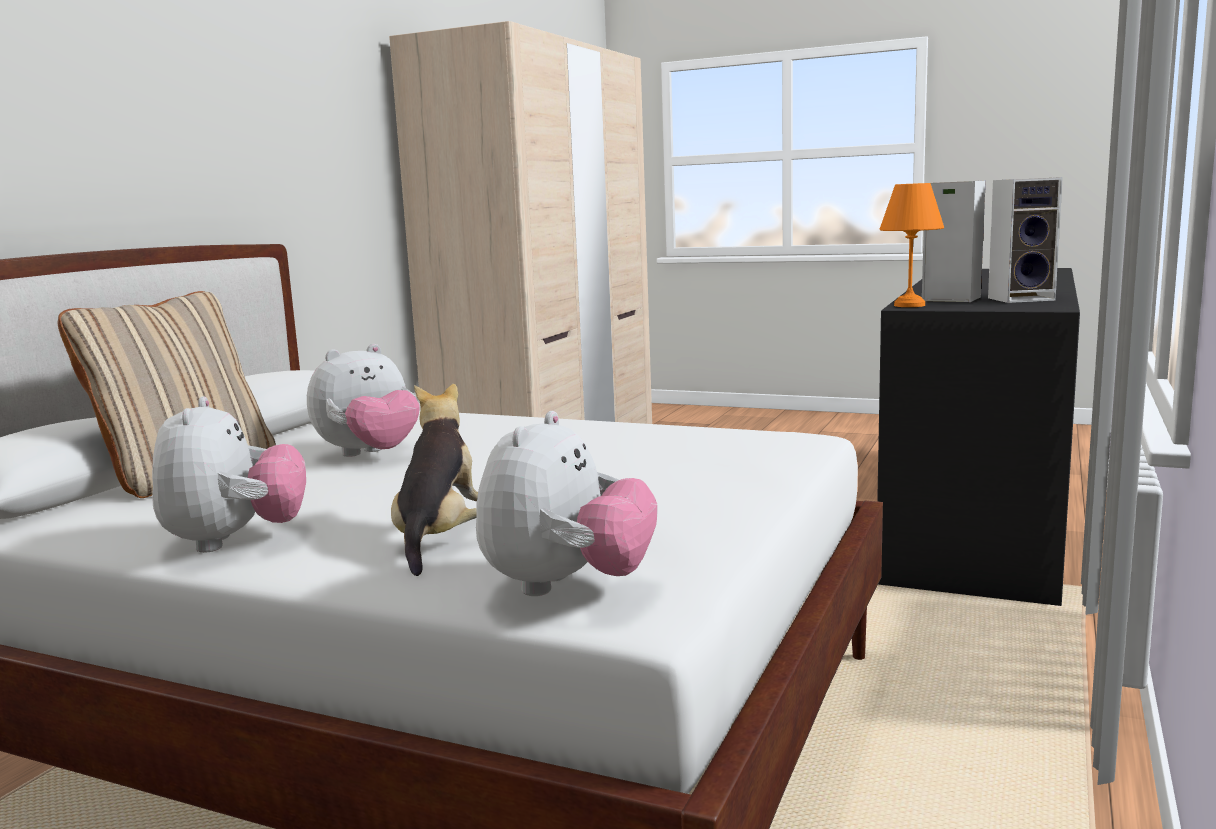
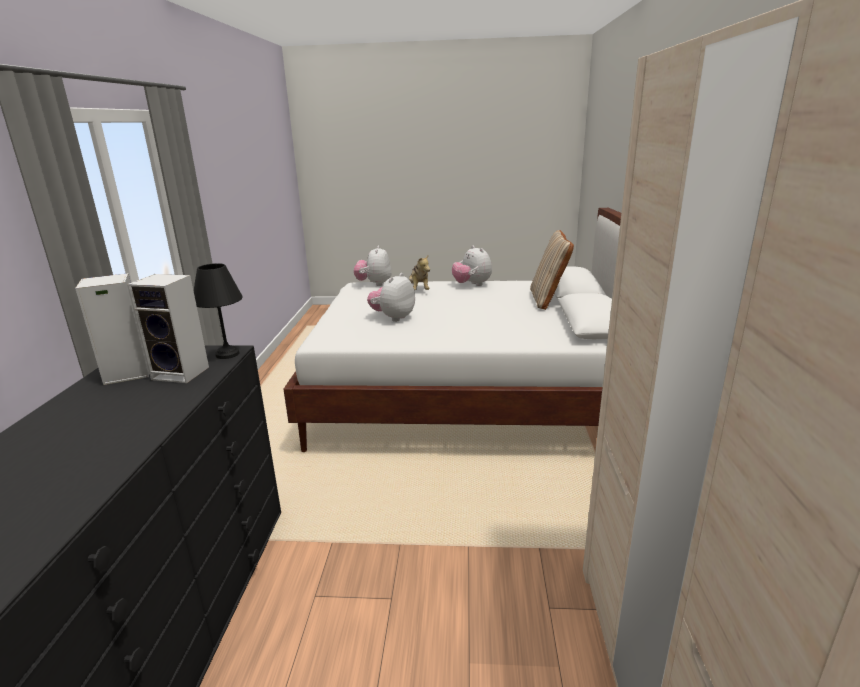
camera: 160 degrees right, 10 degrees up
plush toy [307,344,420,457] -> plush toy moved to [367,273,415,322]
orange table lamp [880,183,944,307] -> black table lamp [194,263,243,359]

